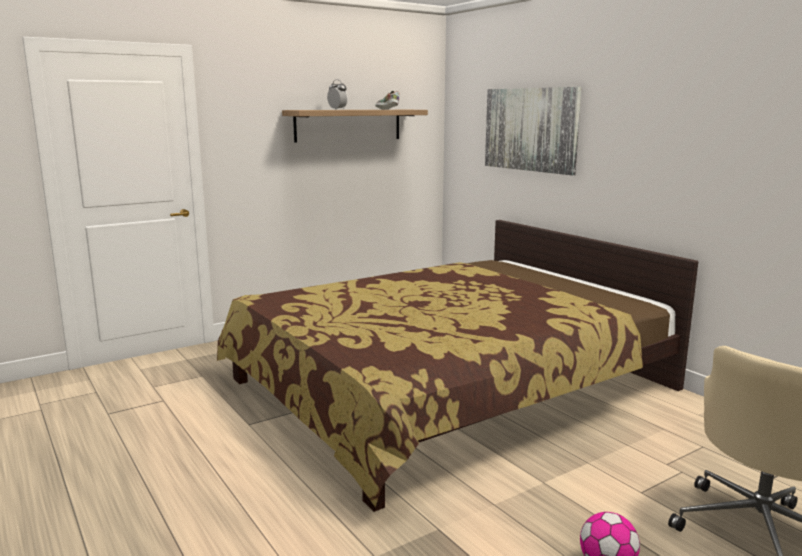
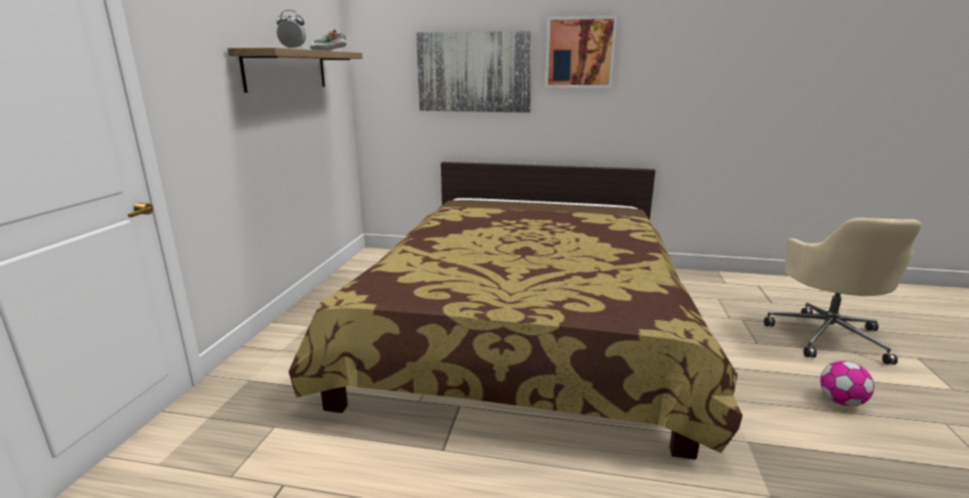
camera: 45 degrees left, 5 degrees up
none -> picture [545,15,618,88]

